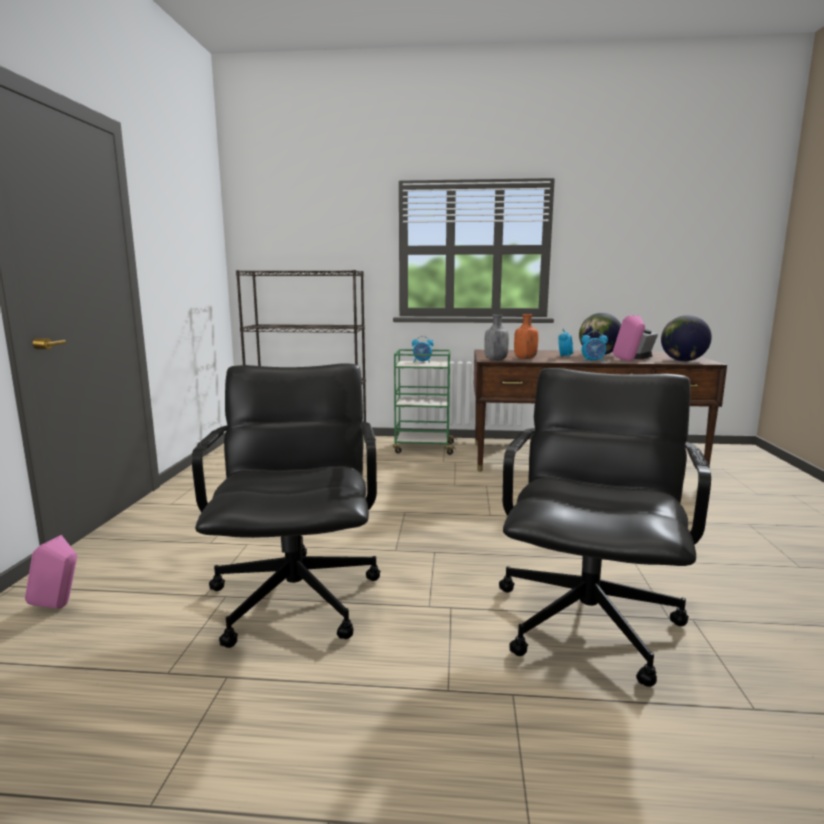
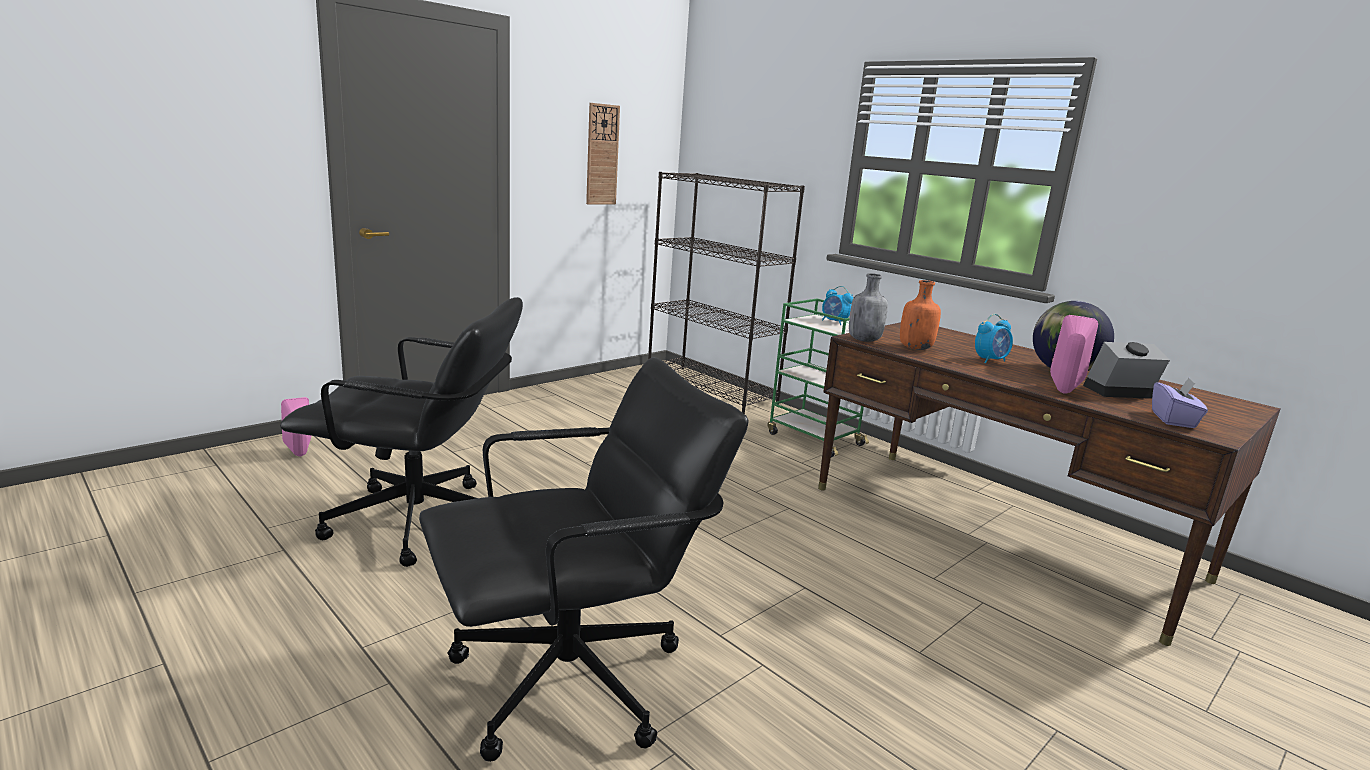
camera: 40 degrees right, 5 degrees up
black office chair [192,363,381,648] -> black office chair turned 60 degrees clockwise [280,297,523,567]
alarm clock [581,331,608,362] -> none
globe [661,315,712,361] -> purple tissue box [1152,378,1208,428]
none -> wall clock [586,103,620,205]

